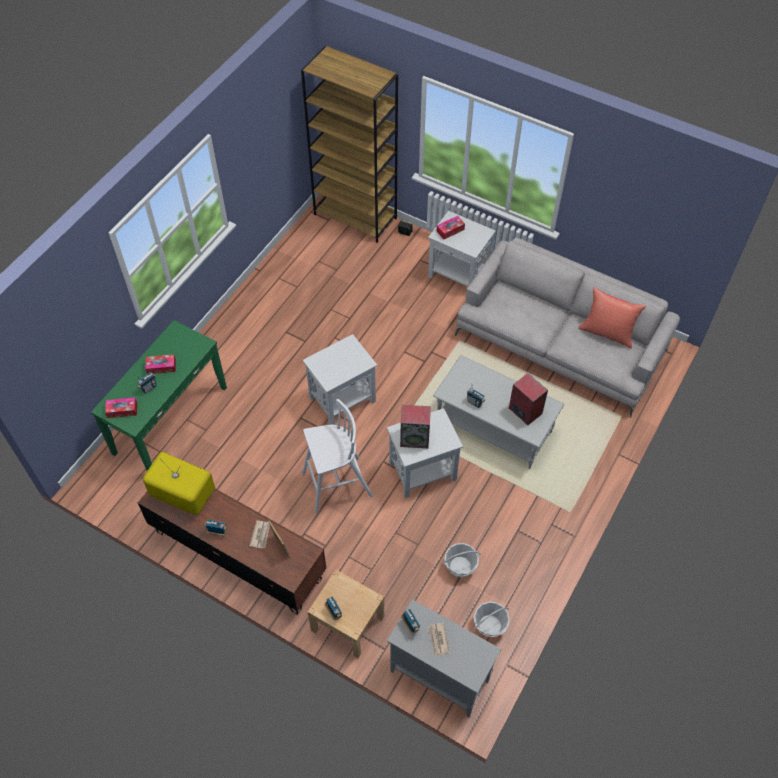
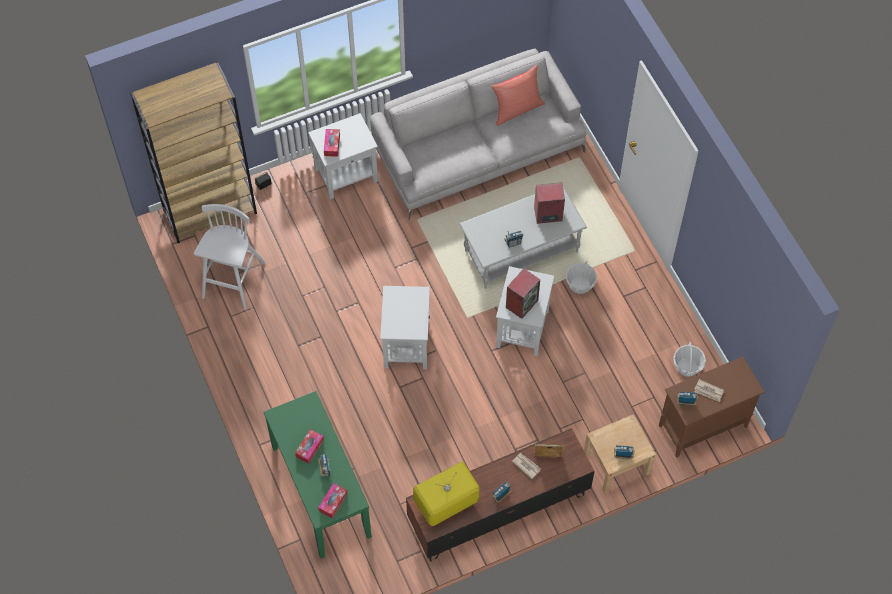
camera: 55 degrees left, 5 degrees up
white stool [302,399,373,514] -> white stool moved to [194,204,265,310]
grey cabinet [387,599,501,718] -> brown cabinet [659,356,764,457]
basket [443,543,481,577] -> basket moved to [566,261,597,294]

